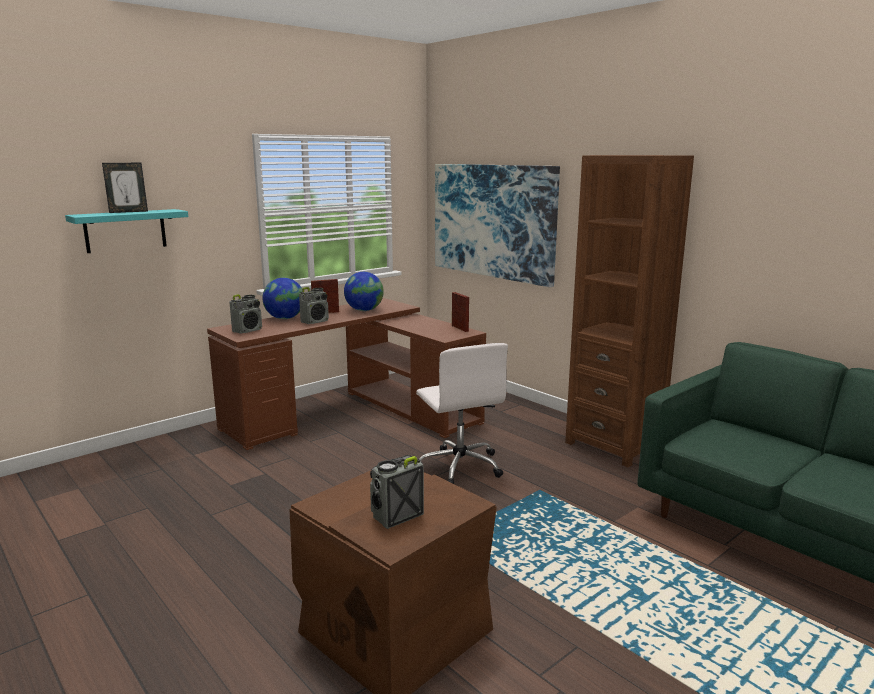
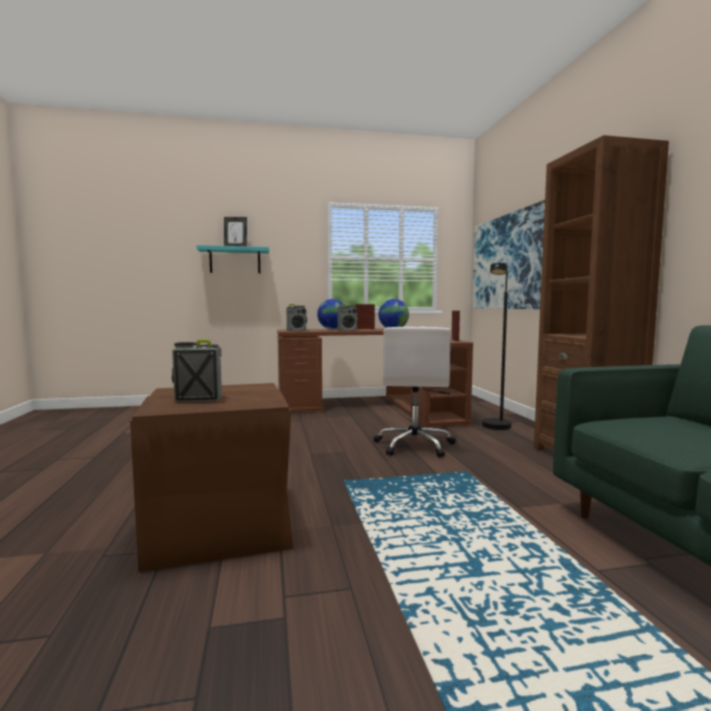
camera: 30 degrees right, 10 degrees down
none -> black floor lamp [482,263,512,430]

